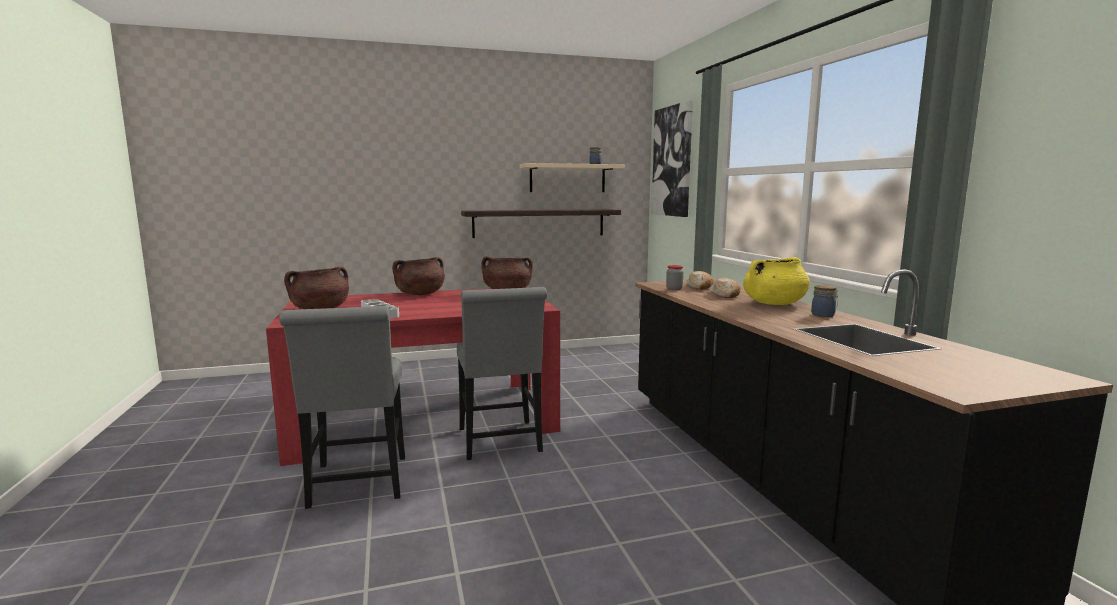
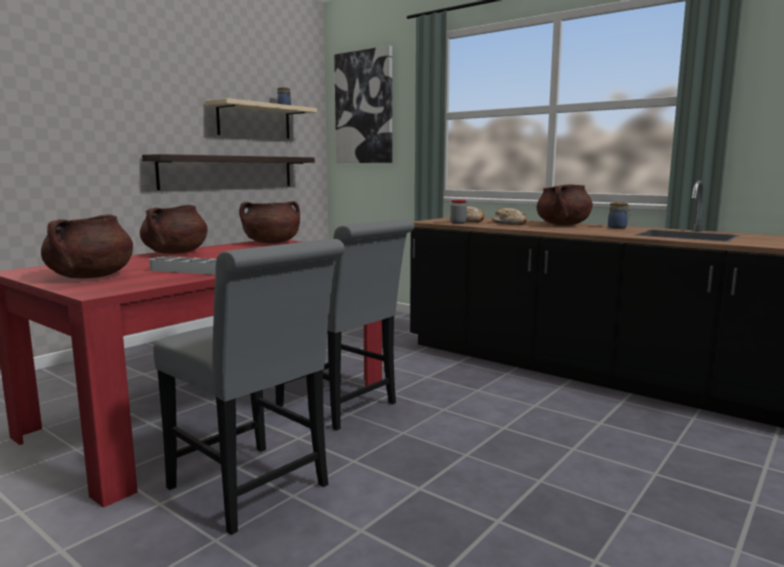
camera: 35 degrees left, 0 degrees up
yellow cooking pot [743,257,810,305] -> brown cooking pot [537,184,593,226]

